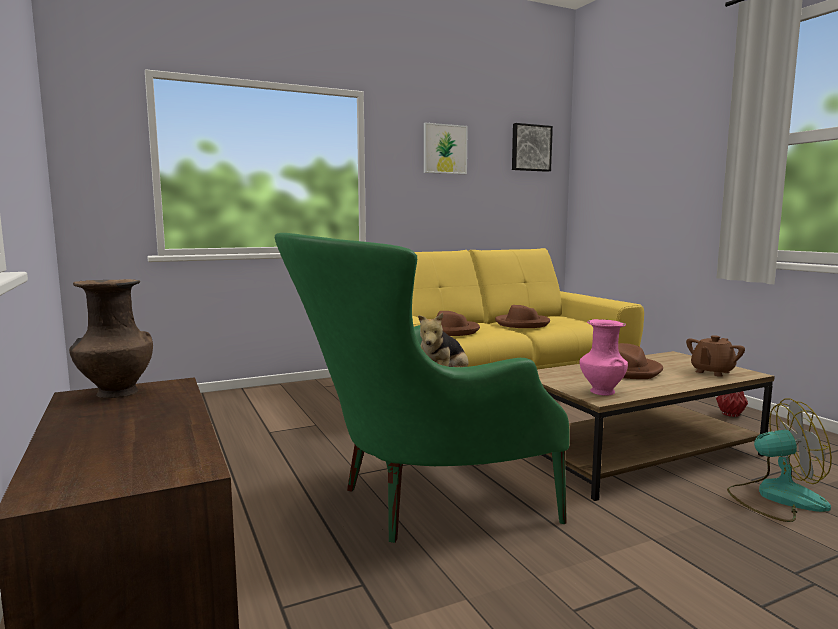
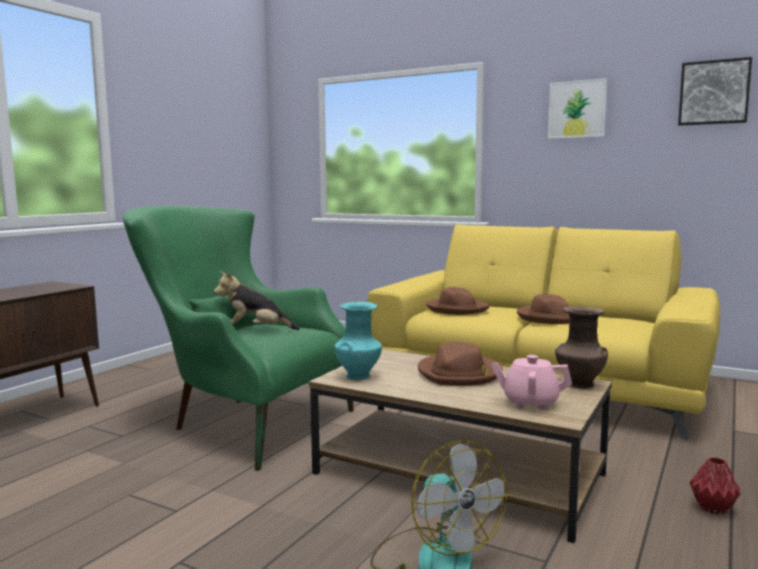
camera: 55 degrees right, 0 degrees up
brown vase [69,279,153,398] -> brown vase moved to [555,306,608,389]
pink vase [579,319,628,396] -> turquoise vase [335,302,382,380]
brown teapot [686,335,745,377] -> pink teapot [491,355,572,410]

